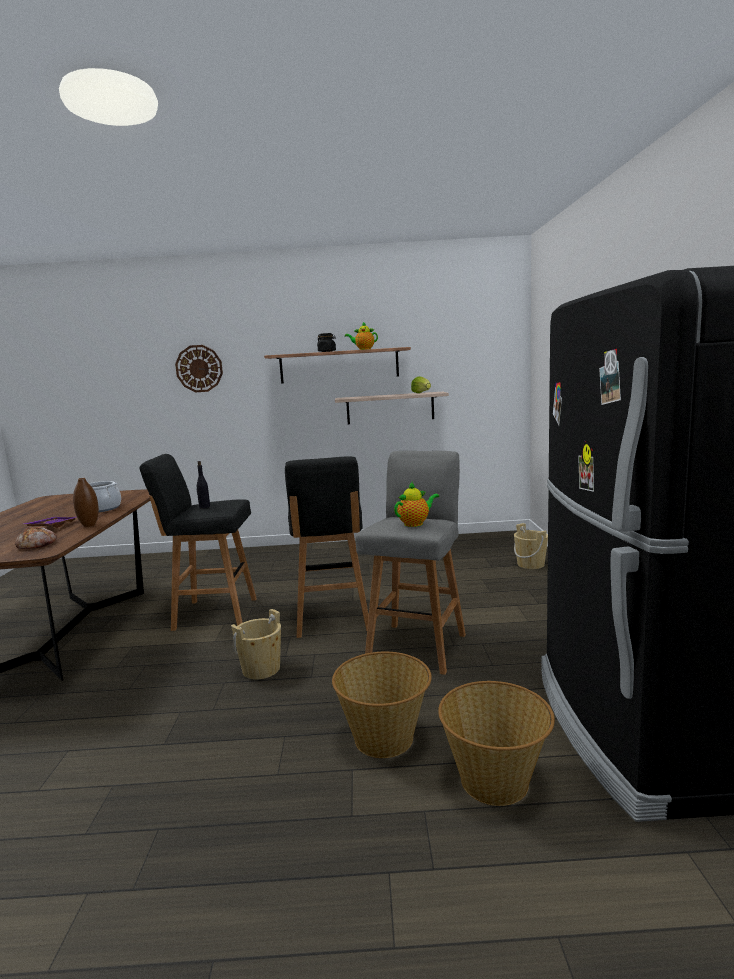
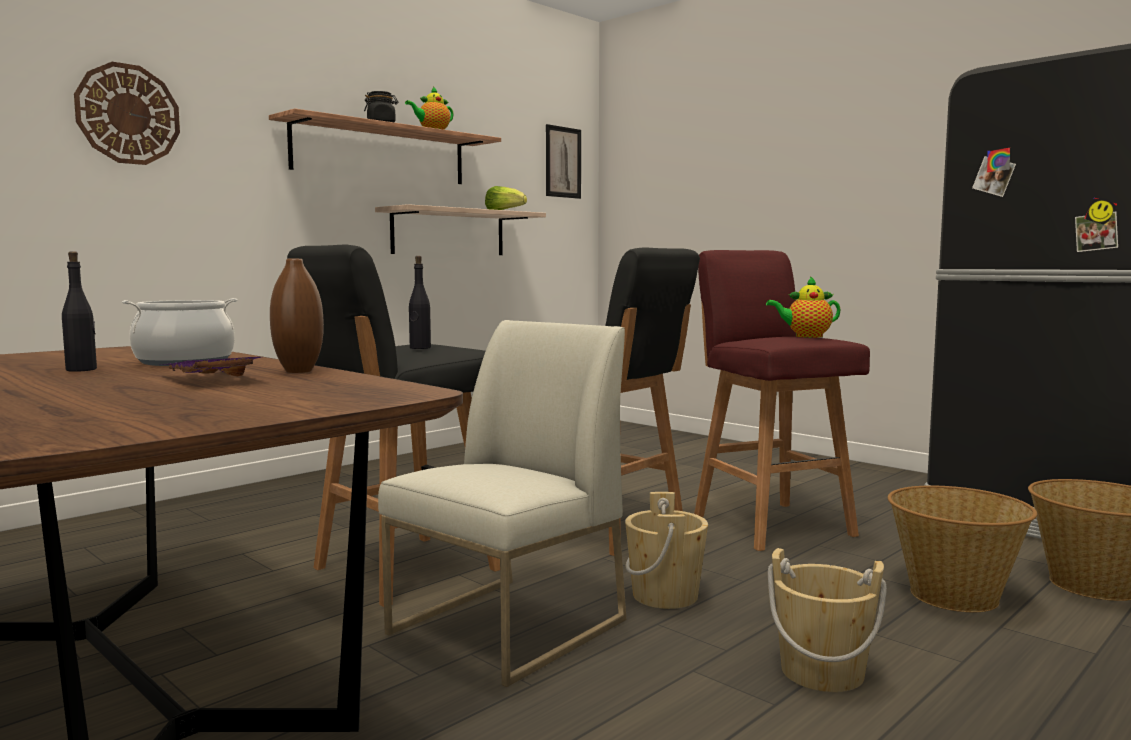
camera: 45 degrees left, 5 degrees down
bread [15,527,57,549] -> none
grey stool [356,451,466,675] -> red stool [694,250,870,551]
teapot [394,482,439,527] -> teapot turned 105 degrees counterclockwise [766,276,841,338]
beige bucket [514,523,548,569] -> beige bucket moved to [768,548,887,692]
none -> black bottle [62,251,97,372]
none -> white chair [378,320,626,687]
none -> picture [546,124,581,199]

